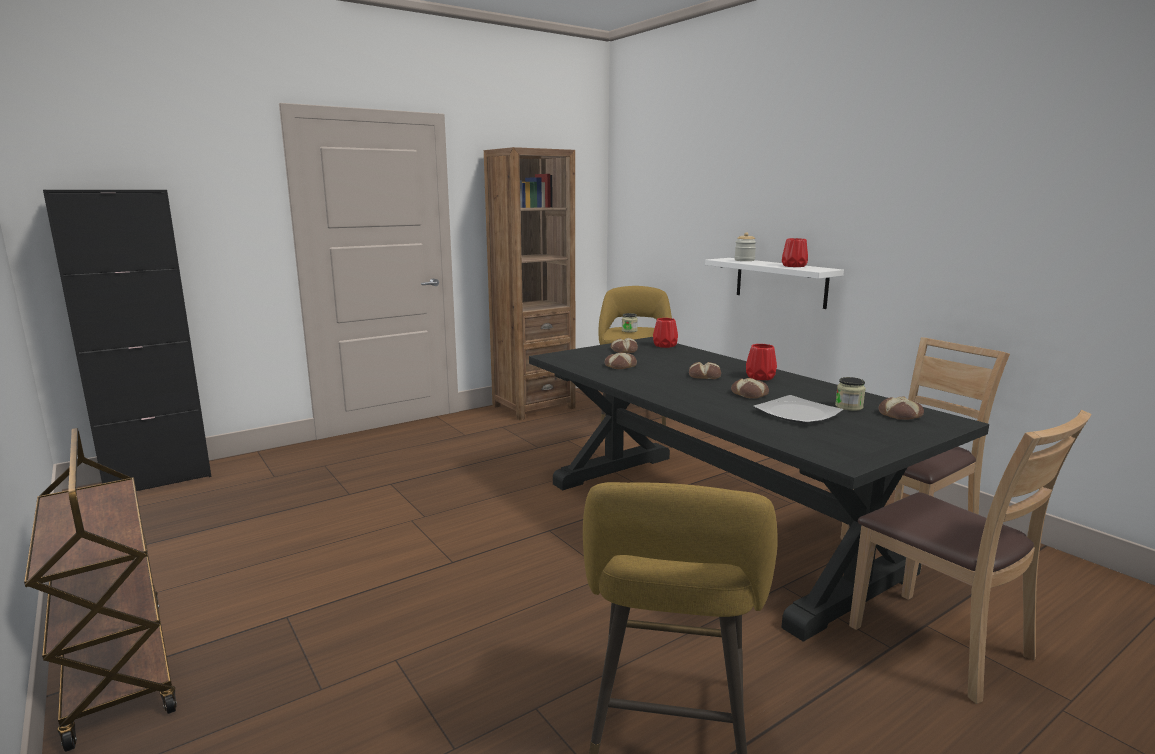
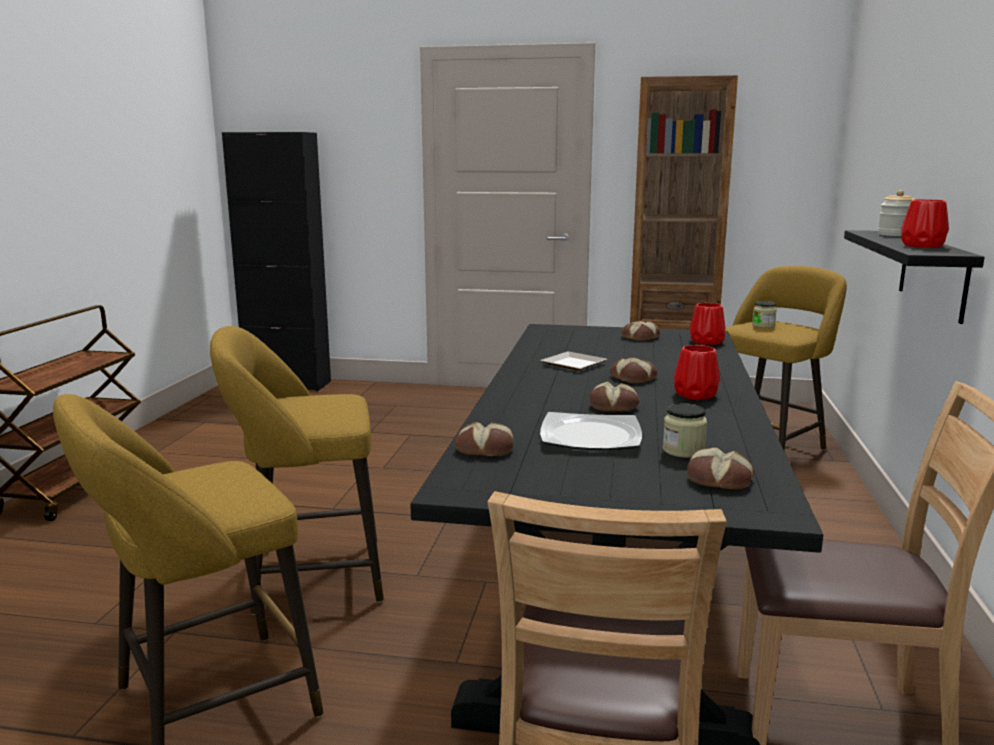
camera: 45 degrees right, 0 degrees up
bread [604,353,637,369] -> bread moved to [455,422,514,456]
white shelf [705,258,844,309] -> black shelf [844,230,985,324]
none -> yellow stool [210,326,384,615]
none -> plate [540,351,607,371]

